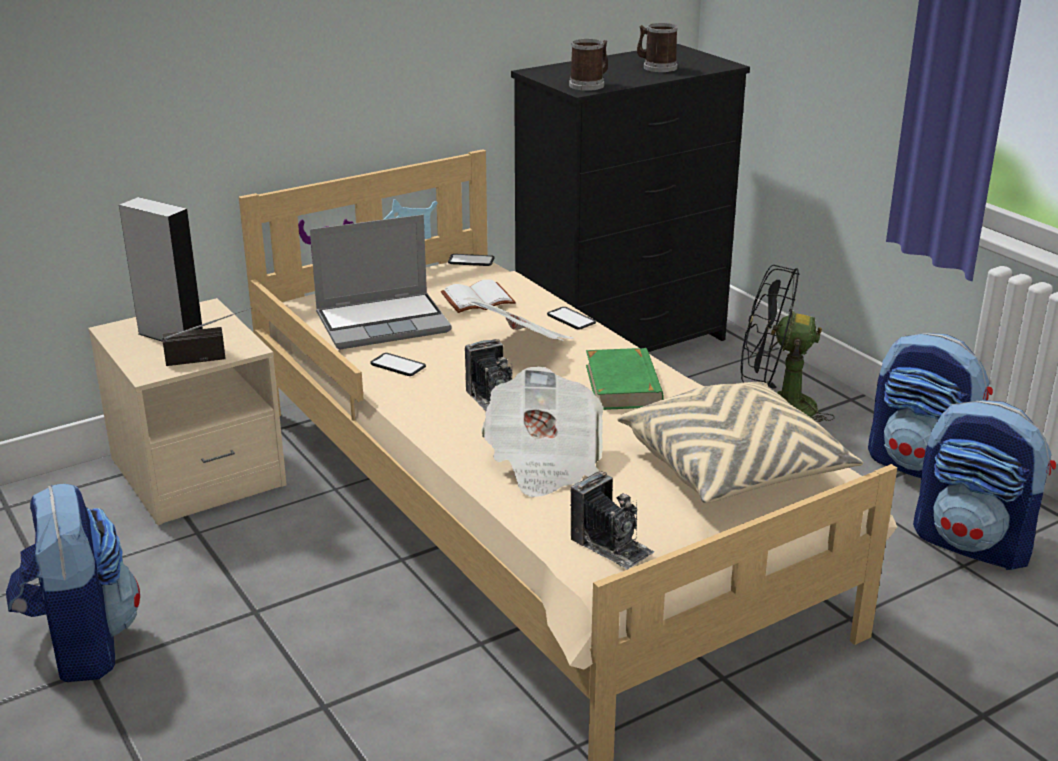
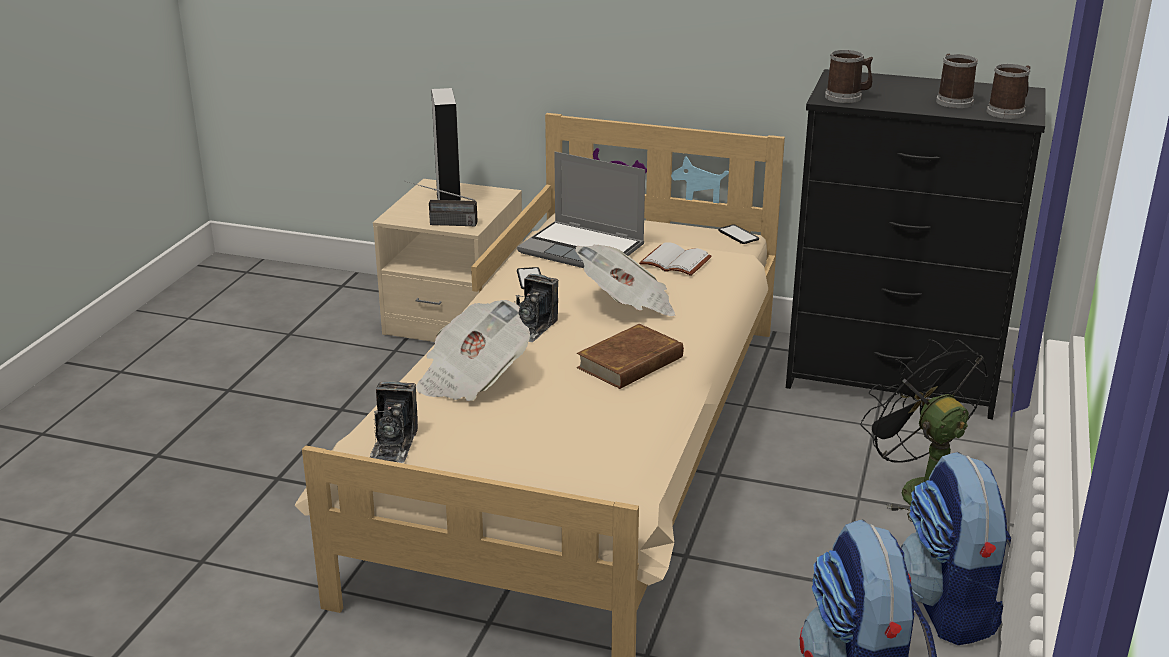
camera: 50 degrees right, 0 degrees up
backpack [6,484,140,682] -> none
radio [162,307,252,366] -> radio turned 150 degrees clockwise [404,181,477,226]
phone [547,307,596,330] -> none
green book [586,348,664,410] -> brown book [577,324,684,389]
beige pillow [617,382,863,503] -> none
none -> mug [987,64,1030,119]

